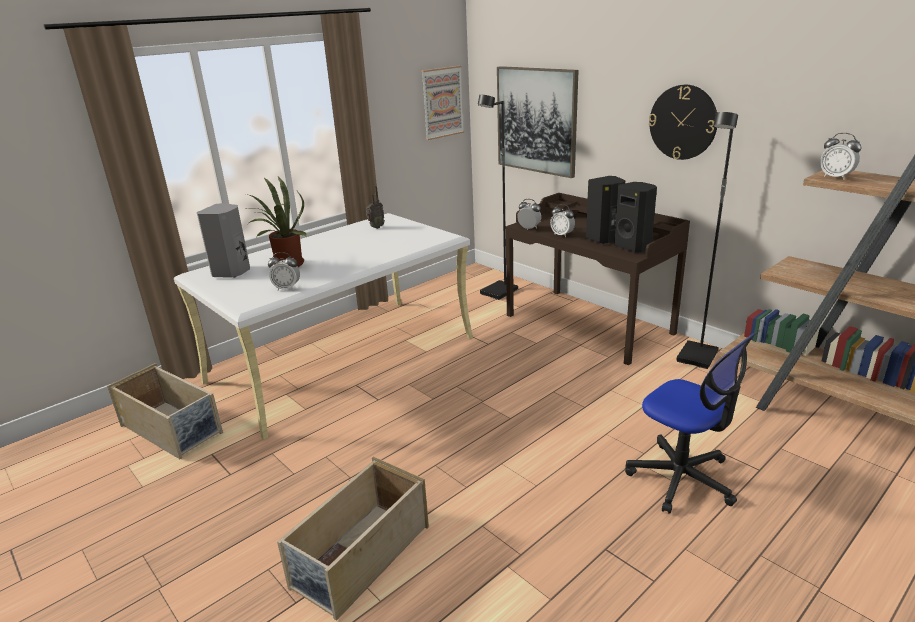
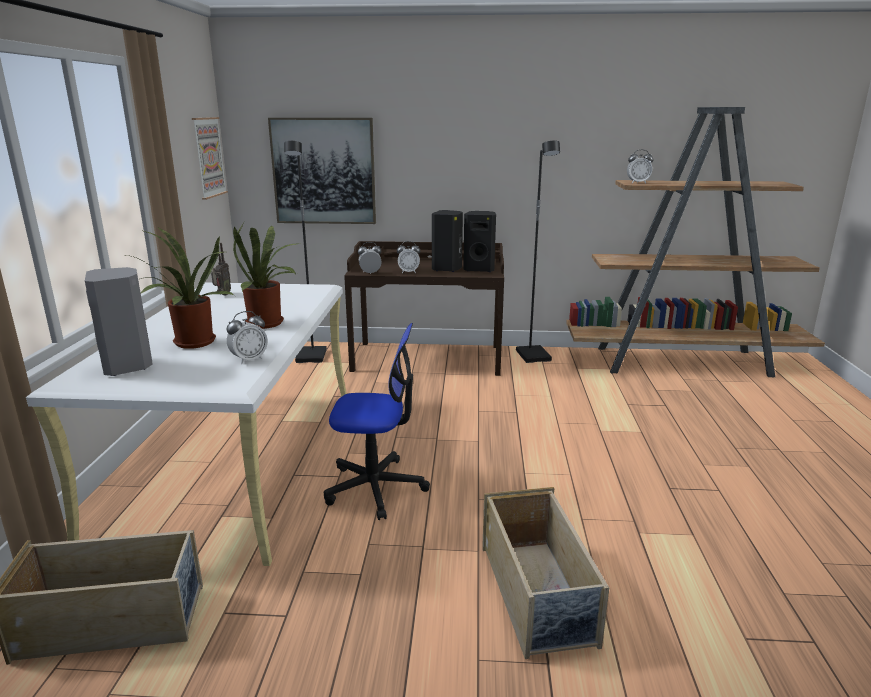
camera: 45 degrees left, 5 degrees down
office chair [625,333,756,514] -> office chair moved to [324,323,430,520]
wall clock [649,85,717,160] -> none
none -> potted plant [233,224,302,329]

